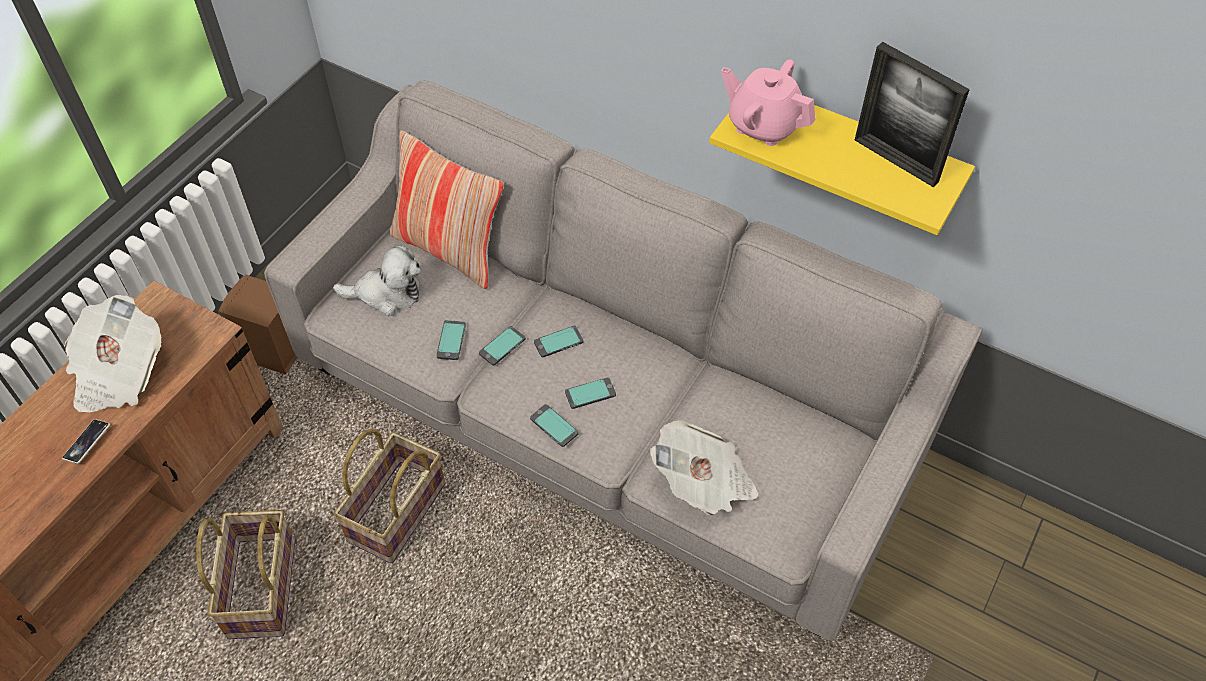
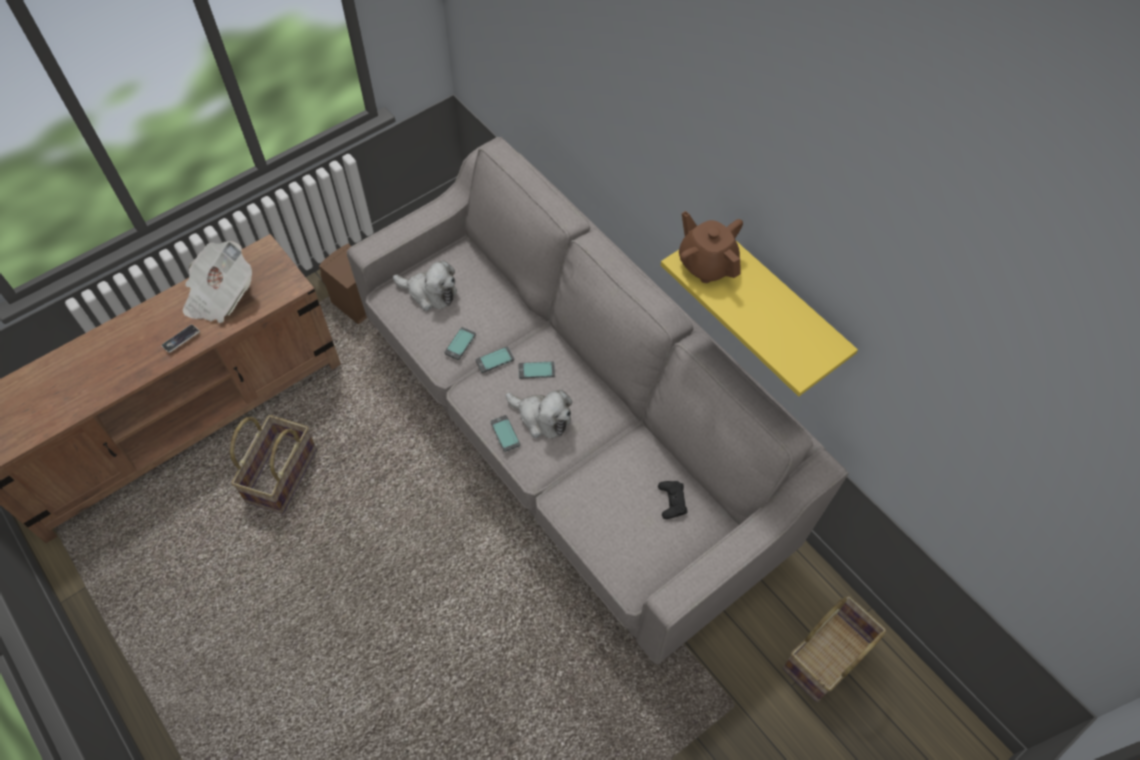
camera: 20 degrees right, 5 degrees up
basket [334,428,445,563] -> basket moved to [783,596,886,702]
pillow [389,130,504,289] -> none
phone [565,377,616,409] -> plush toy [506,390,572,439]
newspaper [650,420,759,515] -> none
pink teapot [721,59,816,146] -> brown teapot [679,211,743,283]
picture frame [855,42,970,187] -> none
none -> black game controller [658,481,687,519]

